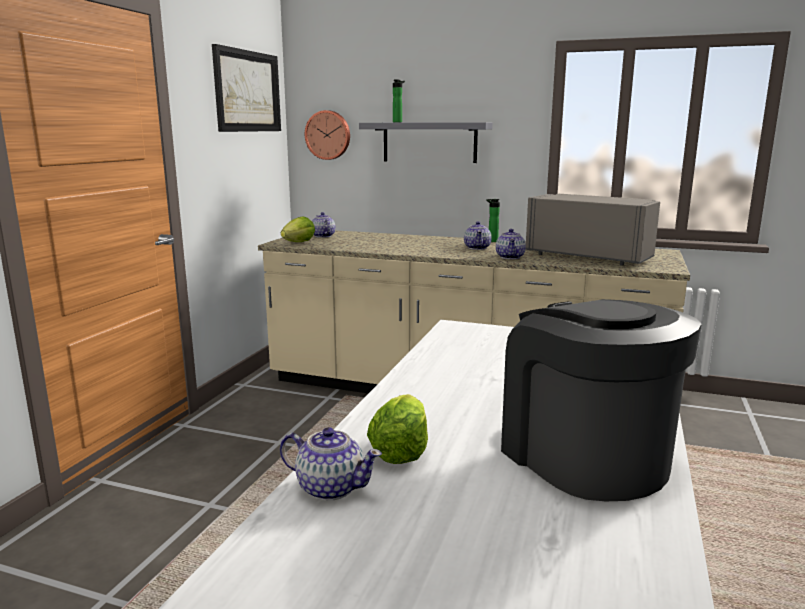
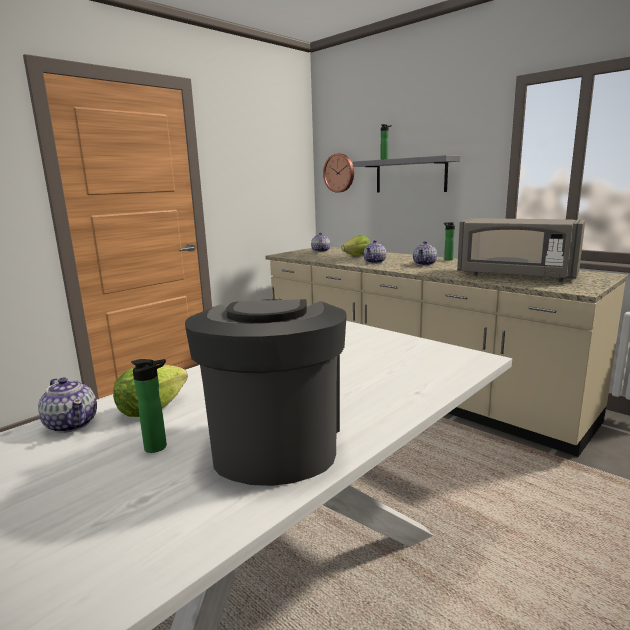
camera: 25 degrees right, 0 degrees up
picture [212,44,281,132] -> none
lettuce [281,217,315,242] -> lettuce moved to [341,235,371,256]
teapot [496,229,526,259] -> teapot moved to [364,240,386,263]
grey microwave [525,194,660,266] -> grey microwave turned 150 degrees clockwise [457,218,585,281]
none -> bottle [131,359,167,453]

